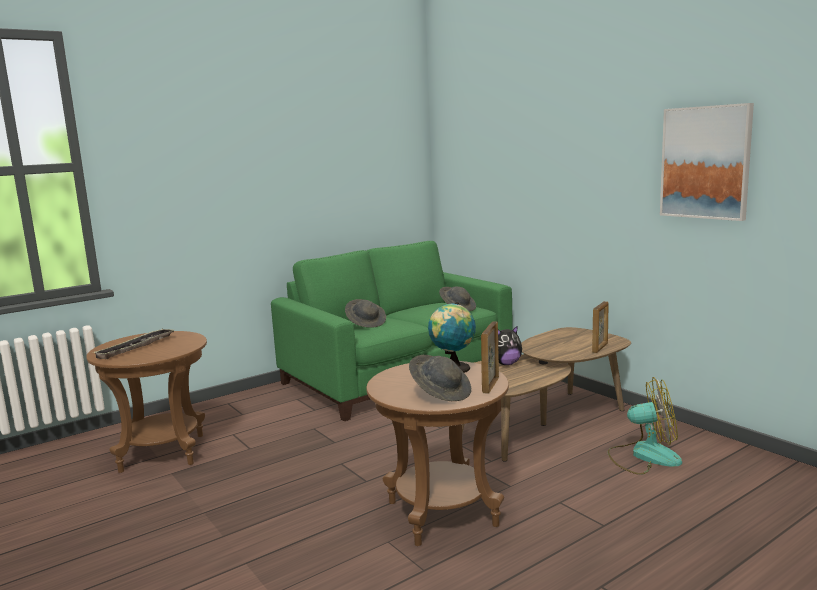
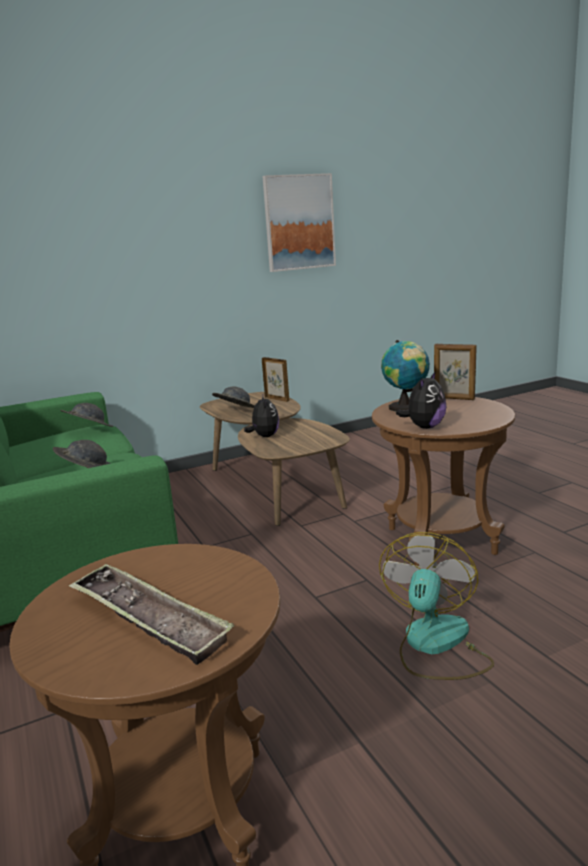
camera: 80 degrees left, 5 degrees up
grey hat [409,355,471,401] -> grey hat moved to [212,387,255,408]
fan [608,377,682,475] -> fan moved to [379,532,494,680]
none -> plush toy [396,371,447,429]

